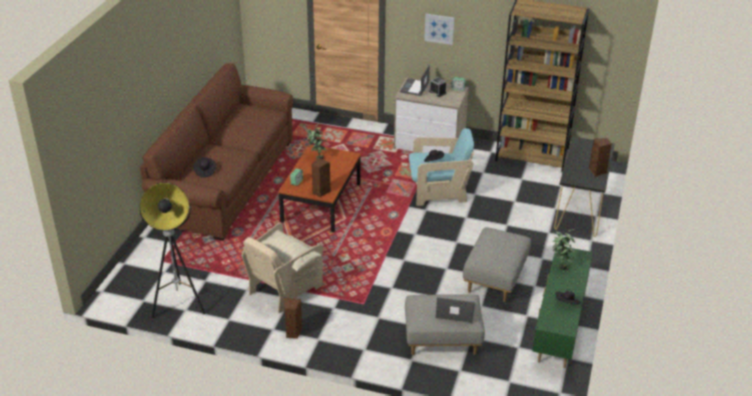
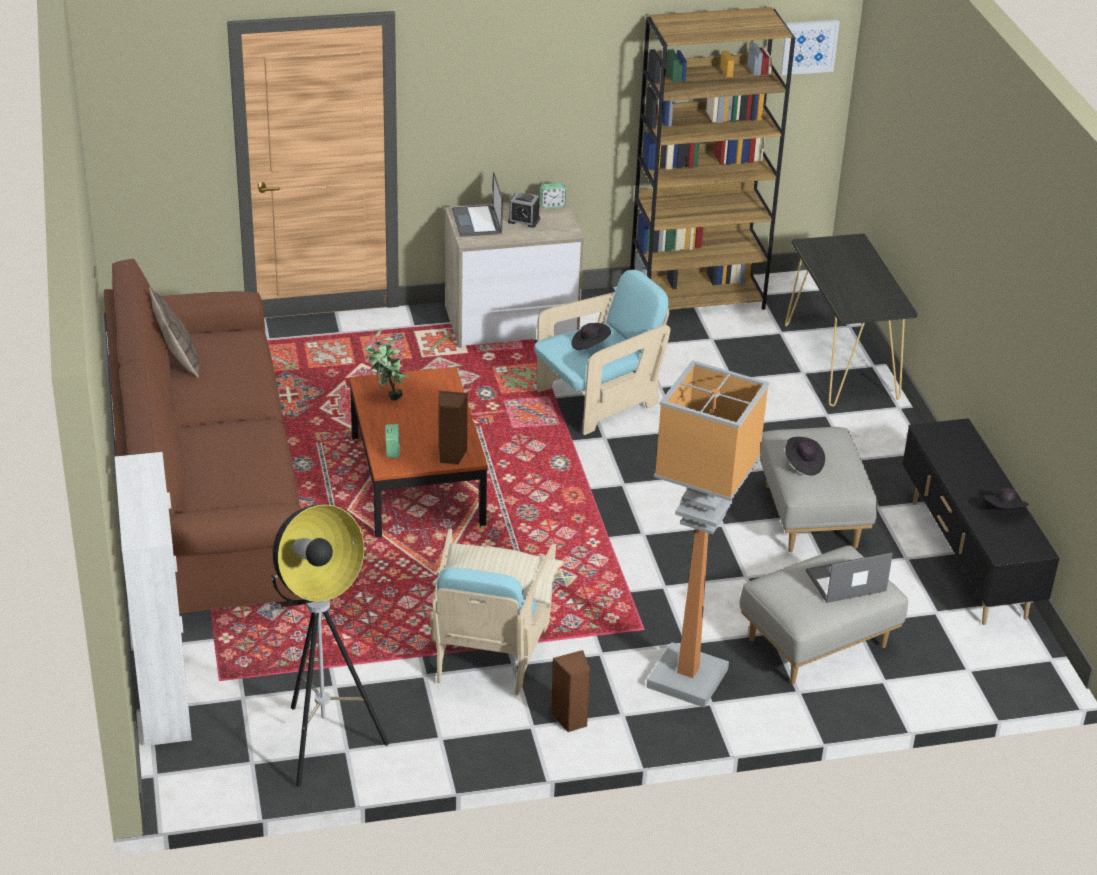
camera: 30 degrees left, 0 degrees up
black hat [193,157,216,178] -> black hat moved to [786,437,825,476]
beige armchair [242,222,323,313] -> turquoise armchair [430,528,556,695]
picture [424,14,454,45] -> picture moved to [781,20,840,75]
green tv stand [533,247,593,368] -> black tv stand [902,418,1059,625]
potted plant [552,229,575,270] -> none
brown speaker [589,138,612,177] -> none
none -> white cabinet [115,452,192,746]
none -> pillow [149,287,199,378]
none -> floor lamp [646,360,770,708]

